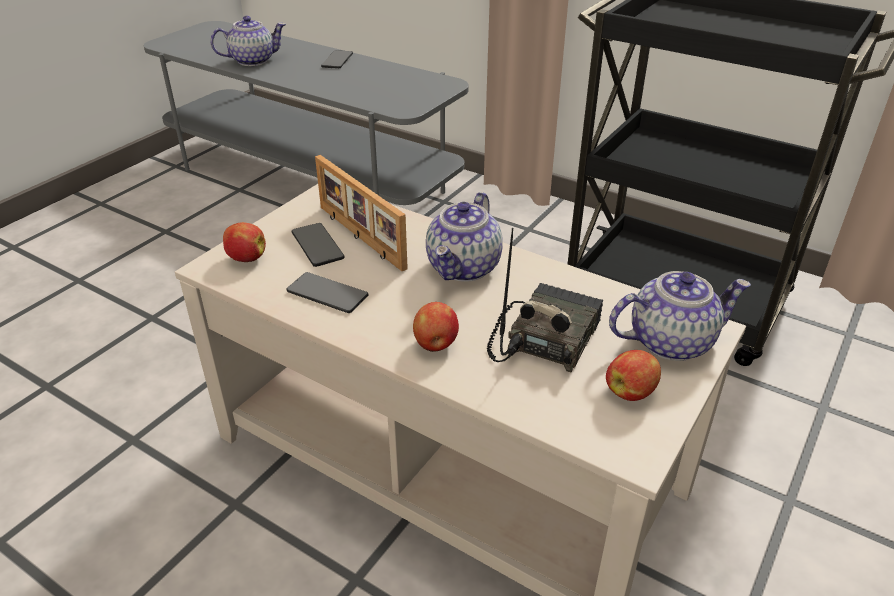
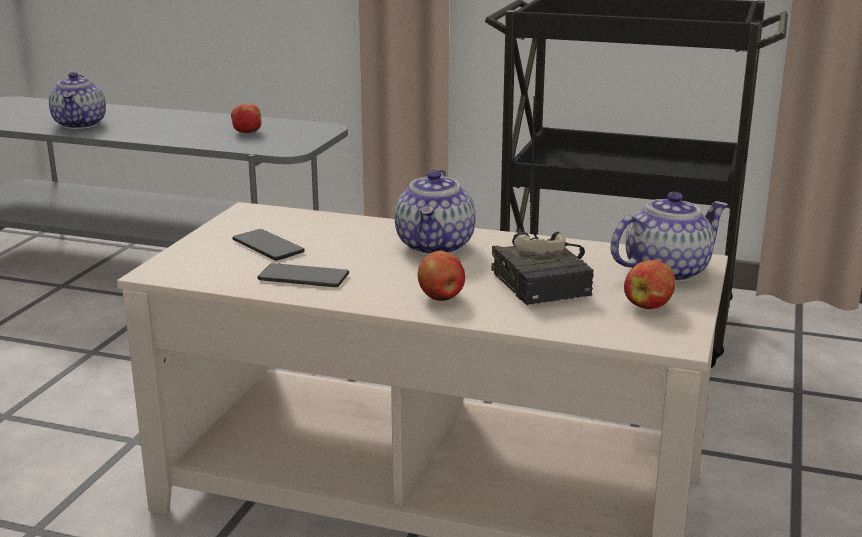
camera: 15 degrees left, 15 degrees down
teapot [210,16,286,66] -> teapot turned 120 degrees clockwise [49,72,106,129]
apple [223,222,266,262] -> apple moved to [231,104,262,133]
picture frame [315,155,408,271] -> none
phone [321,50,353,68] -> none
radio [487,228,603,373] -> radio turned 150 degrees clockwise [492,96,594,305]

